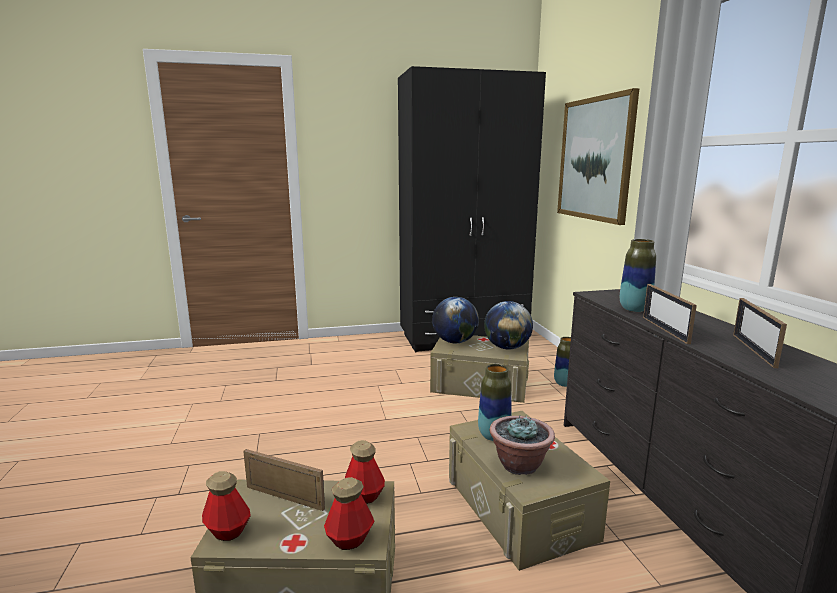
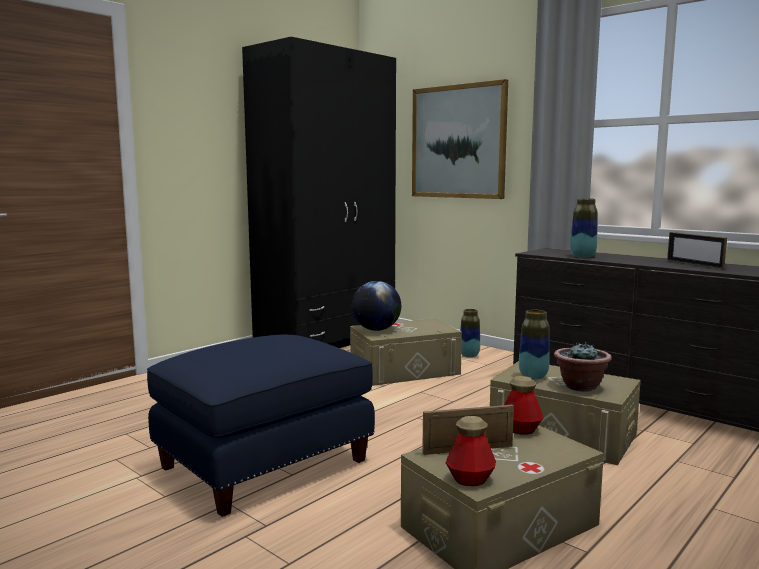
camera: 35 degrees left, 5 degrees down
bottle [324,477,375,550] -> none
globe [484,301,533,349] -> none
picture frame [643,284,697,344] -> none
none -> blue ottoman [147,335,375,517]

